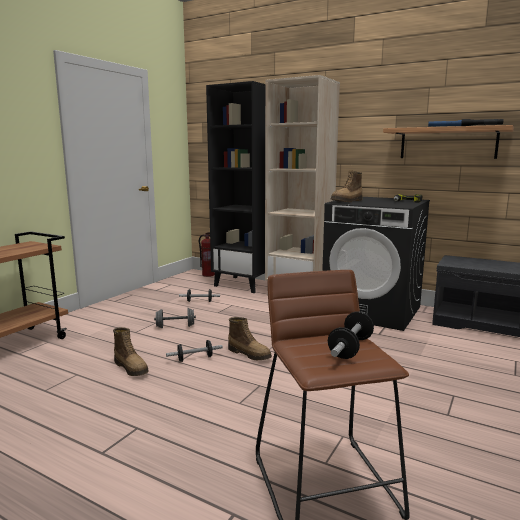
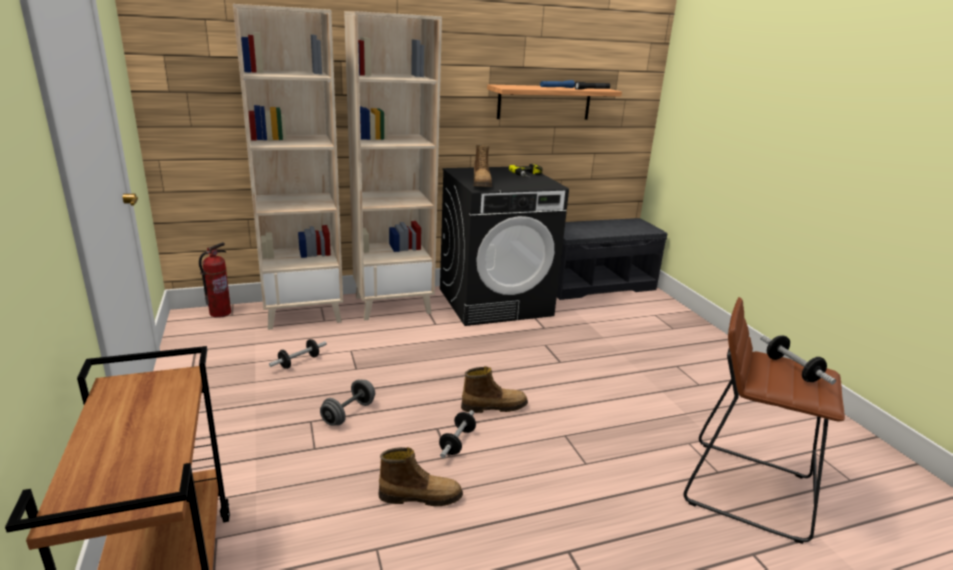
camera: 50 degrees left, 10 degrees up
black bookcase [206,81,265,293] -> beige bookcase [233,4,343,330]

